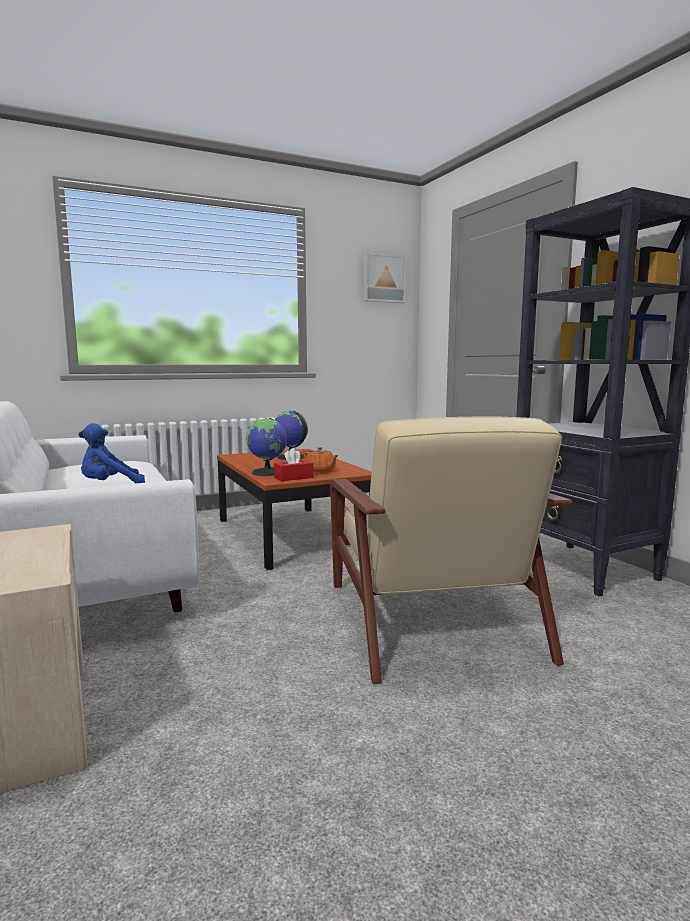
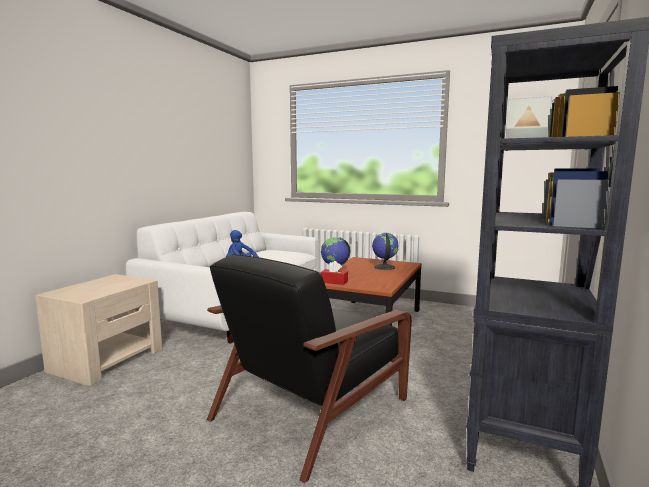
camera: 50 degrees right, 0 degrees up
orange teapot [304,447,338,473] -> none
beige armchair [330,416,572,684] -> black armchair [207,254,412,483]

